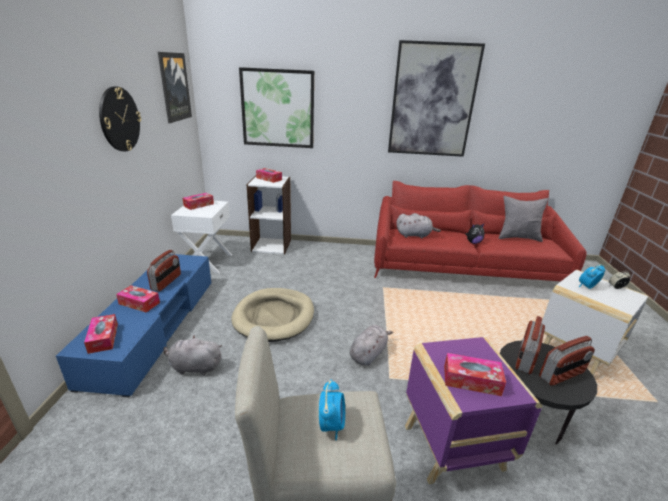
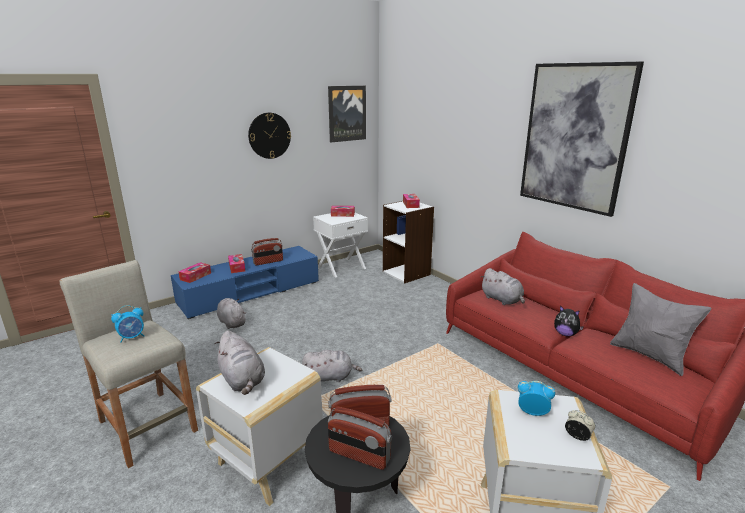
camera: 50 degrees right, 5 degrees down
beige dog bed [231,288,314,342] -> none
picture [239,67,314,148] -> none
purple side table [405,337,542,484] -> white side table [196,347,323,506]
tissue box [444,353,506,396] -> grey plush toy [215,330,265,395]

